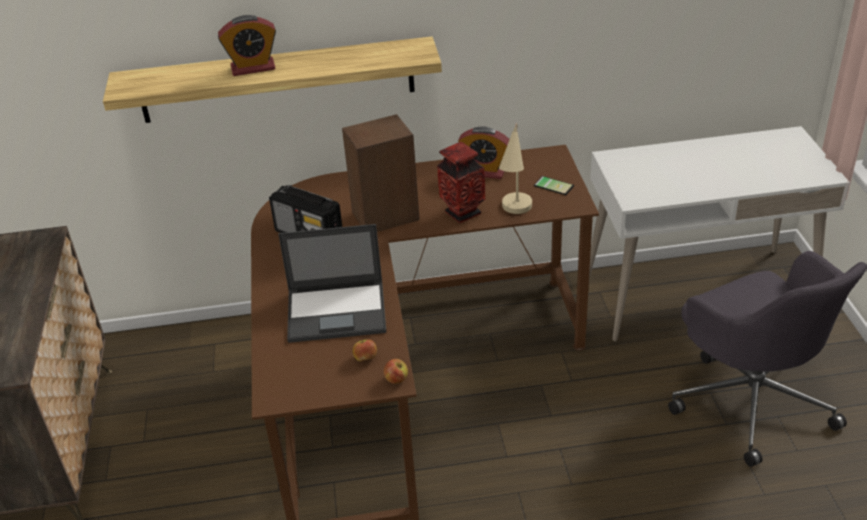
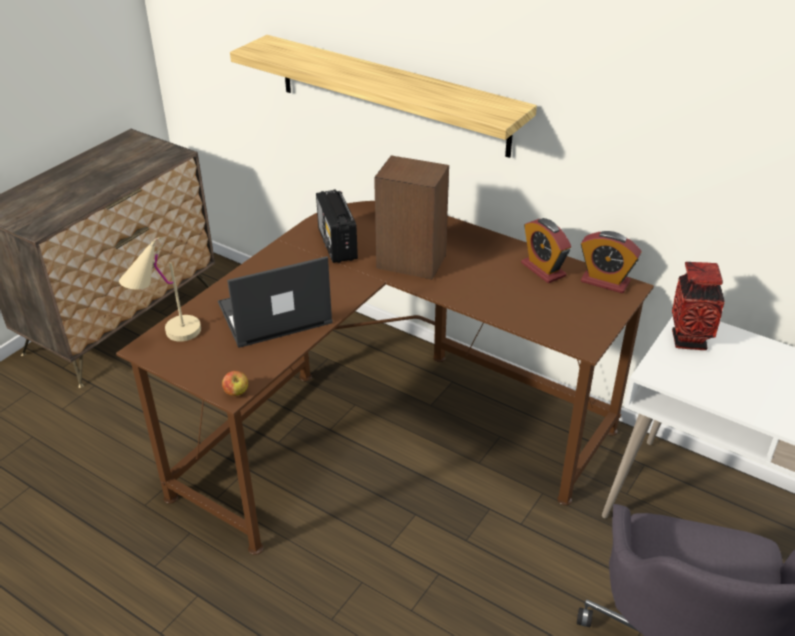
camera: 40 degrees right, 0 degrees up
alarm clock [218,15,276,76] -> alarm clock moved to [581,231,642,294]
laptop [278,224,386,343] -> laptop turned 120 degrees clockwise [218,256,333,348]
apple [353,339,377,361] -> none
vase [437,142,486,223] -> vase moved to [672,262,725,350]
beige table lamp [499,123,532,214] -> beige table lamp moved to [119,237,201,342]
phone [534,176,574,195] -> none

